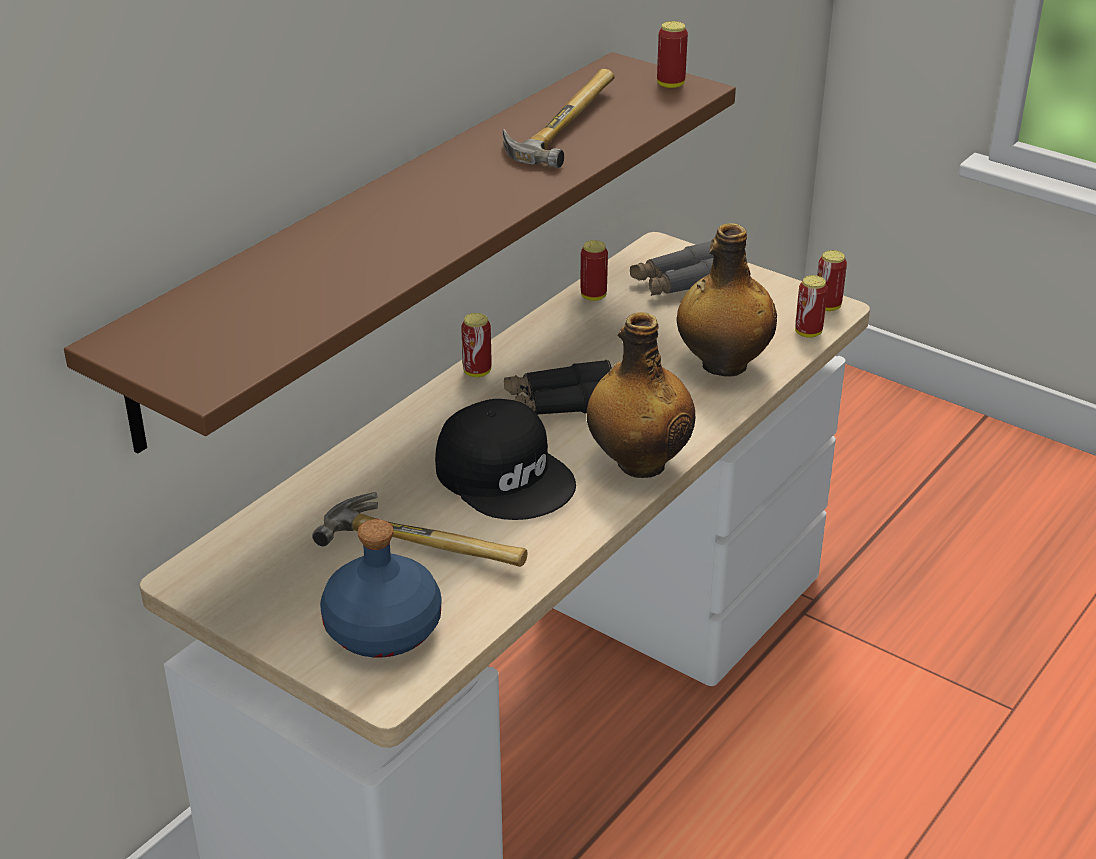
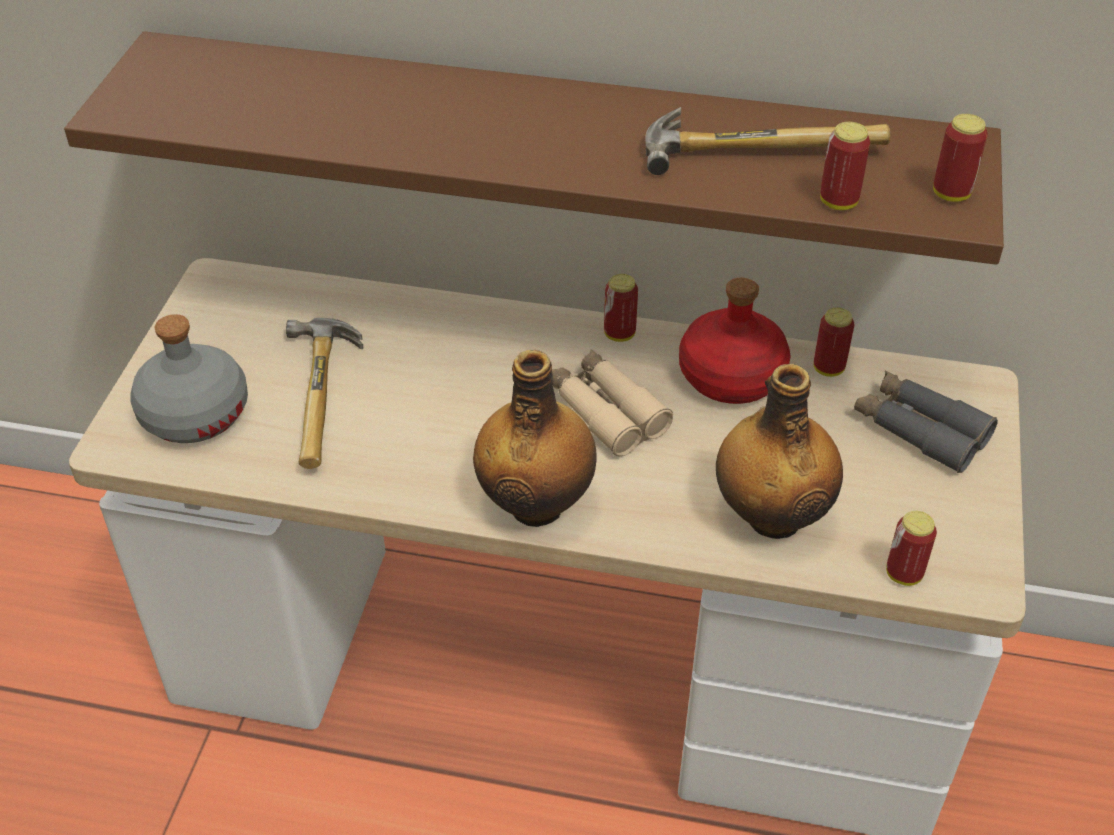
camera: 65 degrees right, 10 degrees up
blue bottle [320,519,441,657] -> grey bottle [130,314,248,443]
black cap [435,399,576,520] -> none
black binoculars [504,359,612,415] -> beige binoculars [552,349,673,456]
can [817,250,847,311] -> can moved to [820,122,870,210]
none -> red bottle [679,278,791,404]

